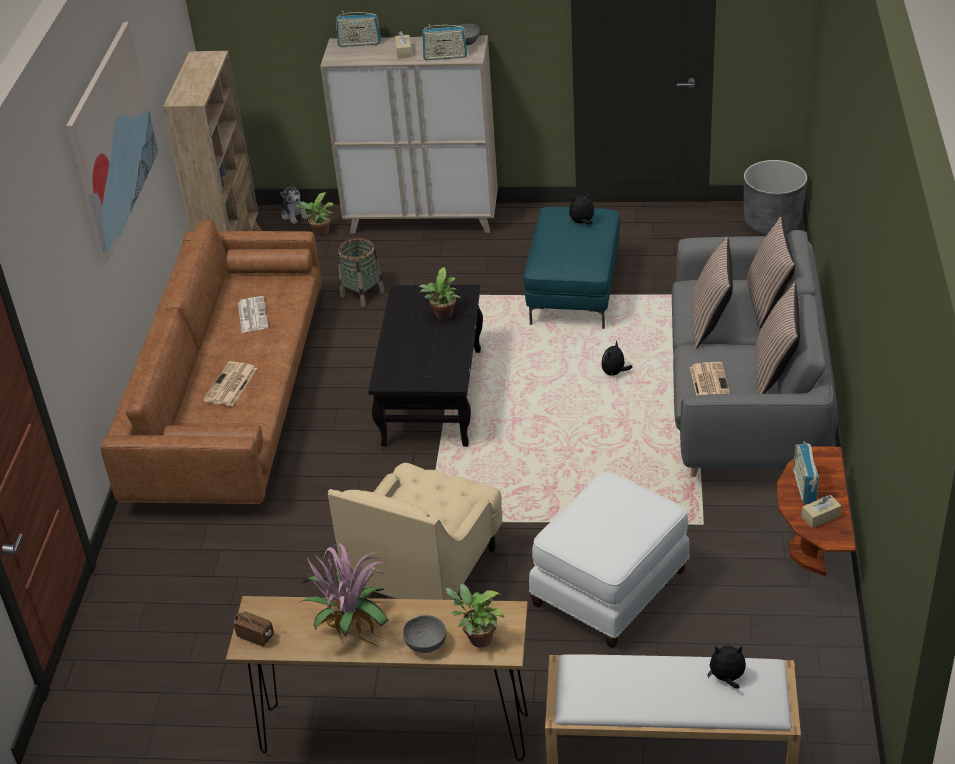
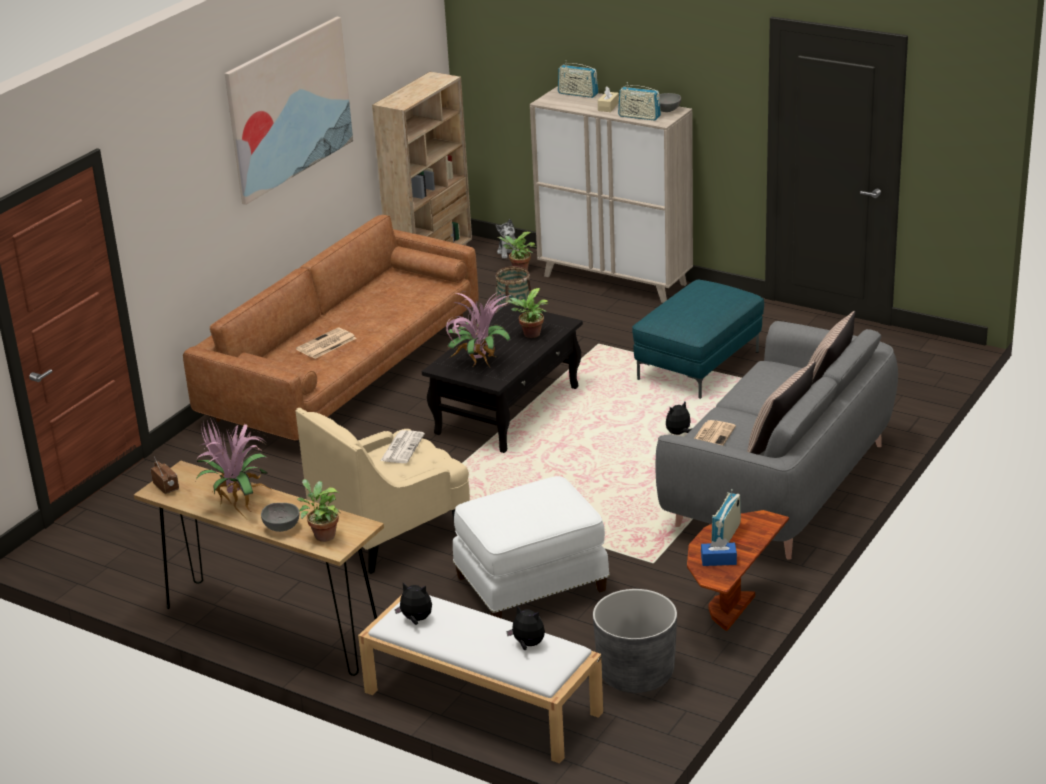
camera: 25 degrees right, 10 degrees down
newspaper [238,296,269,333] -> newspaper moved to [380,430,425,463]
plush toy [569,194,594,225] -> plush toy moved to [395,583,432,625]
pillow [692,237,733,349] -> none
grey planter [744,160,807,235] -> grey planter moved to [593,589,677,693]
beige tissue box [801,495,841,528] -> blue tissue box [701,537,737,566]
none -> potted plant [446,291,512,368]

